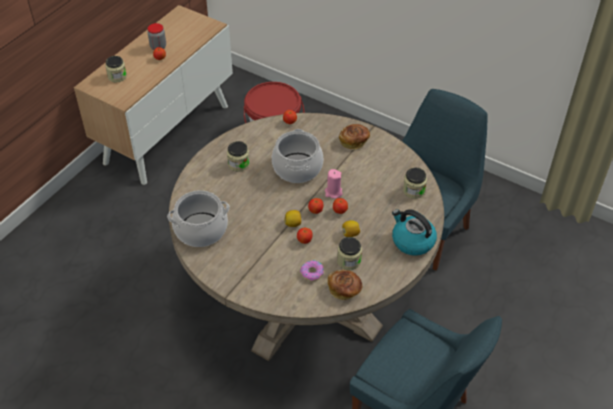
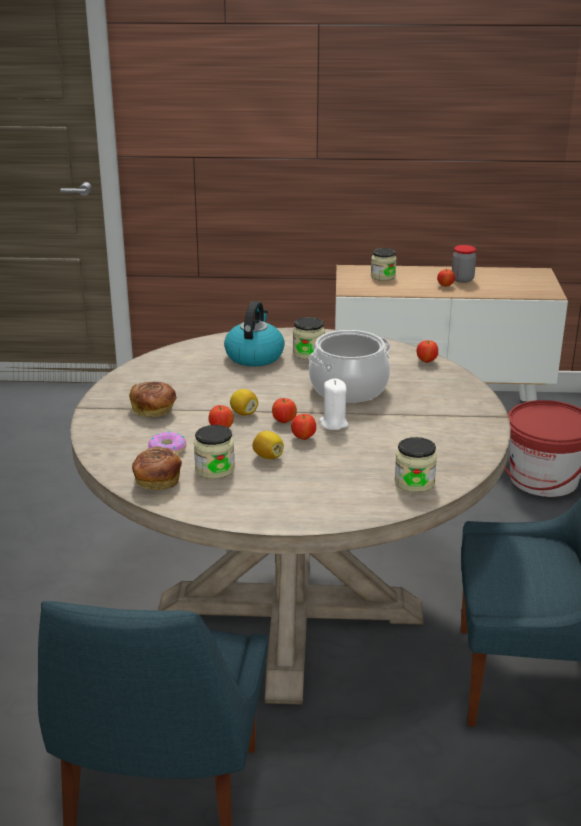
camera: 60 degrees right, 20 degrees down
cooking pot [167,190,230,247] -> none
pink candle [325,169,343,199] -> white candle [319,379,348,430]
bread [339,124,370,150] -> bread moved to [129,382,176,417]
kettle [392,209,437,256] -> kettle moved to [224,301,285,366]

